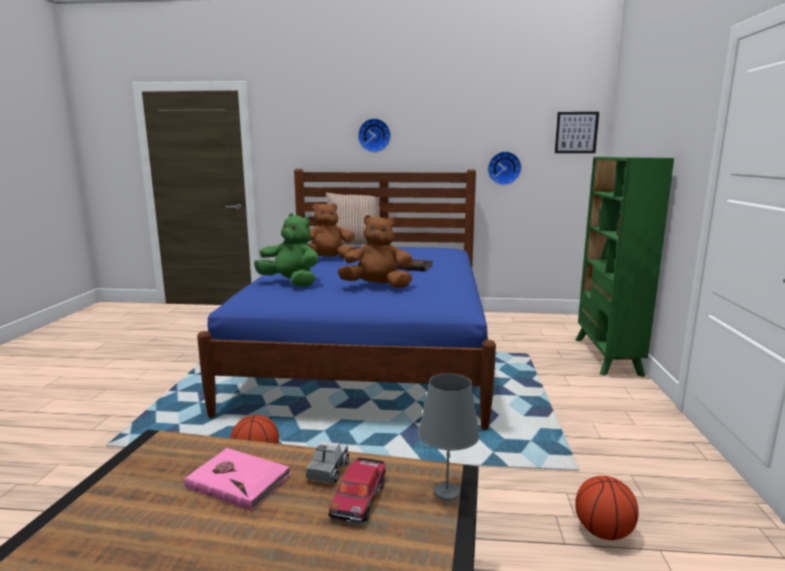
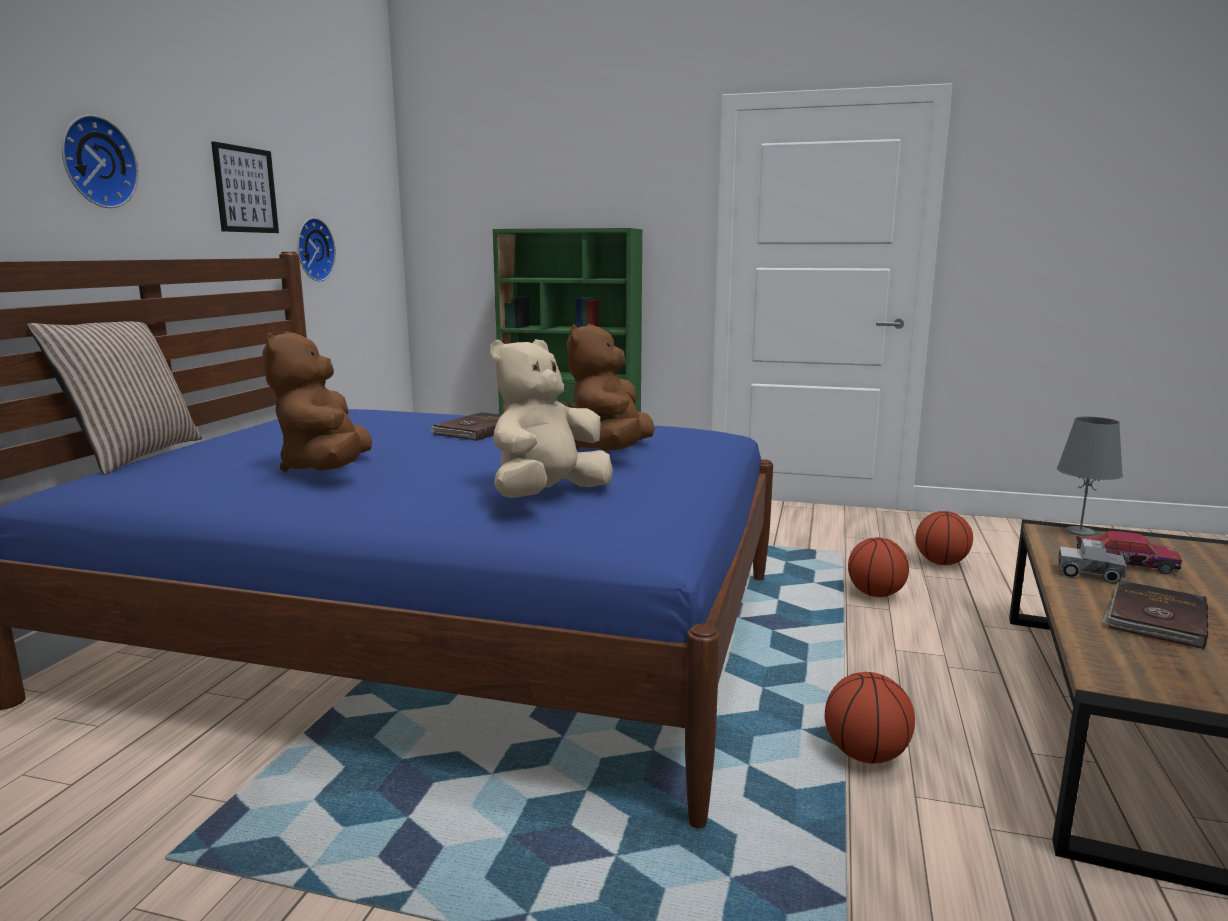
camera: 80 degrees left, 0 degrees up
pink book [185,448,292,511] -> brown book [1101,580,1208,649]
green plush toy [254,213,319,287] -> beige plush toy [490,339,613,498]
picture [555,112,599,153] -> picture moved to [211,141,279,233]
none -> basketball [848,537,909,597]

